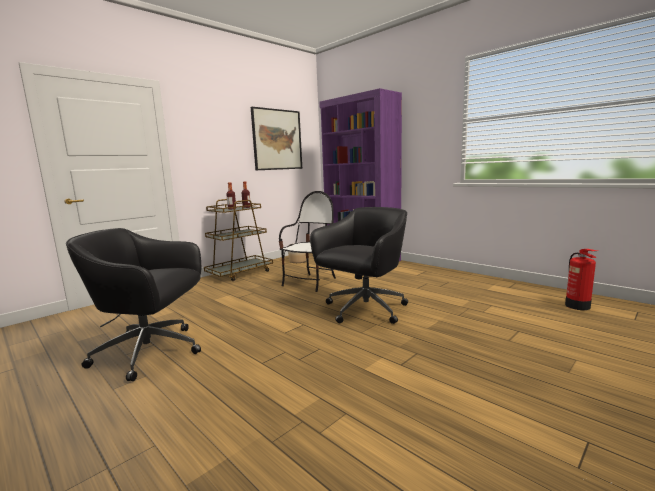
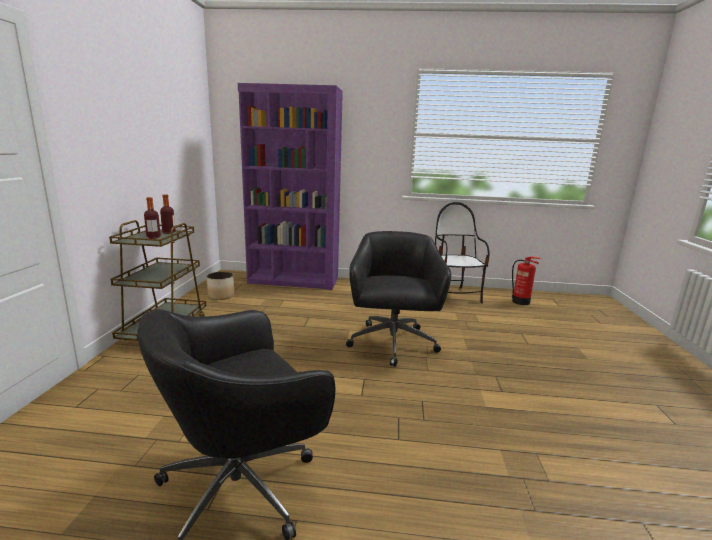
camera: 40 degrees left, 5 degrees up
picture [251,107,302,170] -> none
chair [279,191,336,292] -> chair moved to [435,202,489,304]

